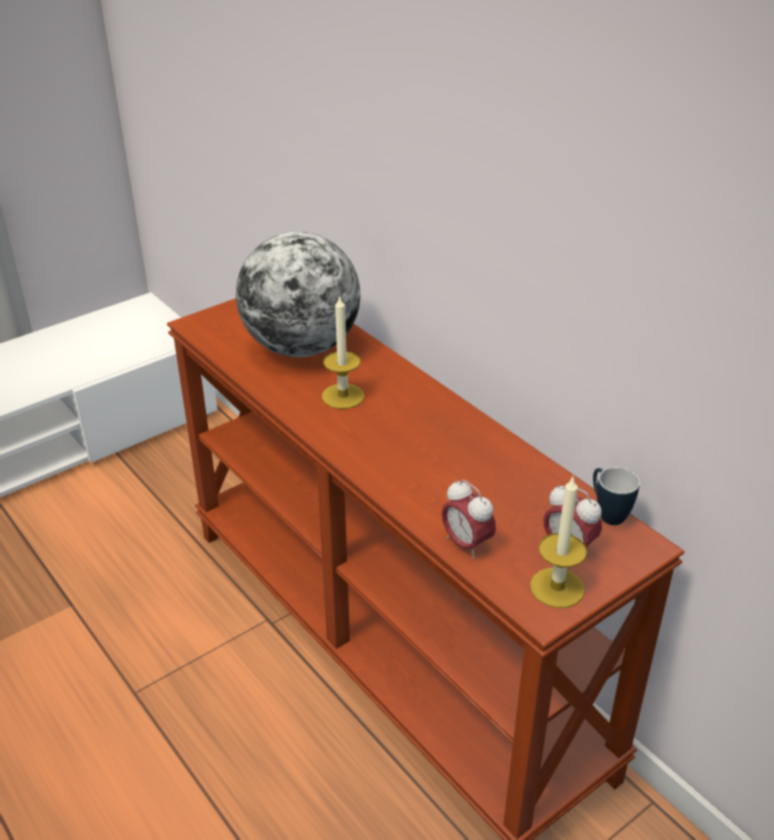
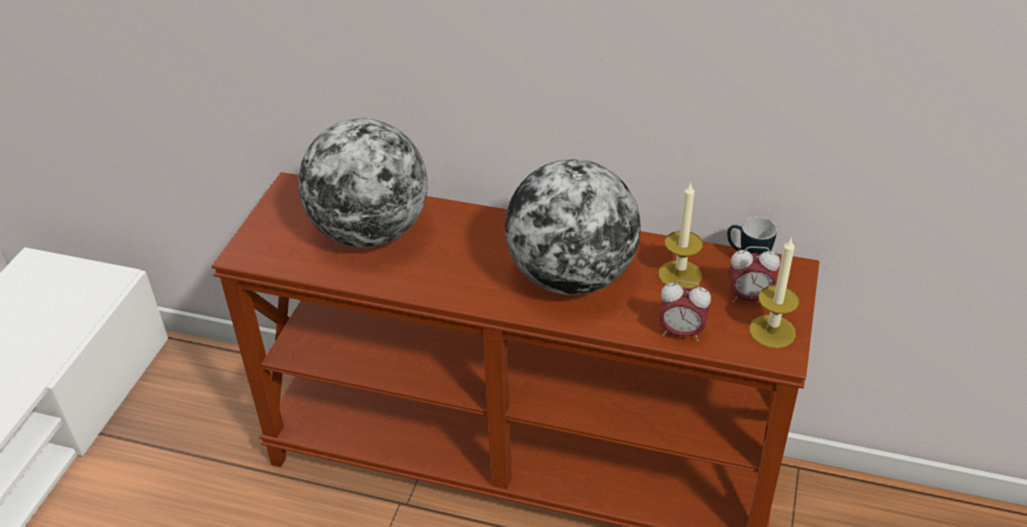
camera: 35 degrees left, 5 degrees up
candle [322,295,365,409] -> candle moved to [659,181,703,289]
none -> globe [505,159,641,295]

